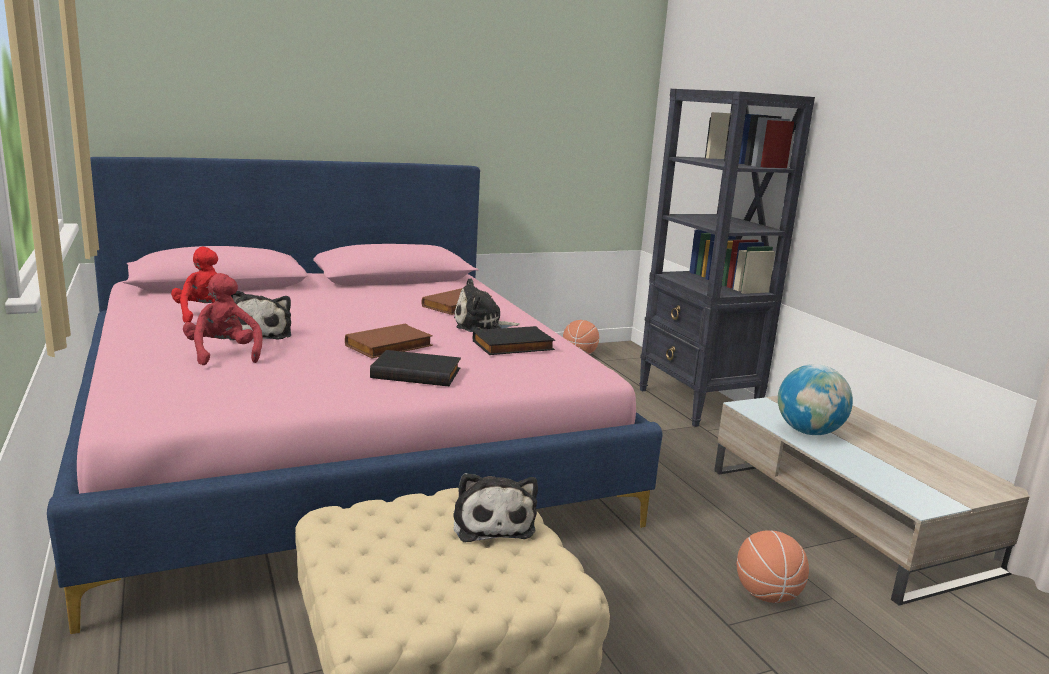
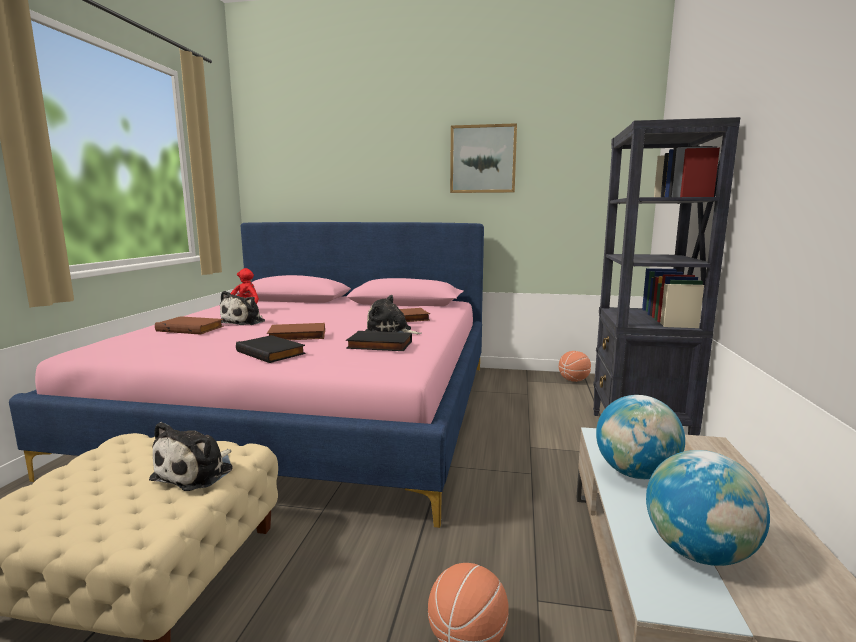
camera: 35 degrees right, 5 degrees down
red plush toy [183,273,263,365] -> brown book [155,316,224,335]
none -> picture [450,123,517,193]
none -> globe [646,450,770,566]

